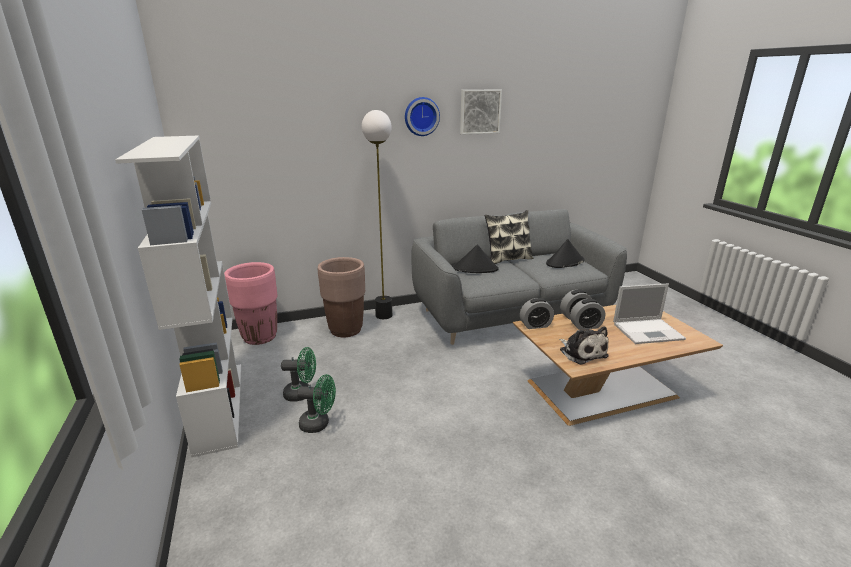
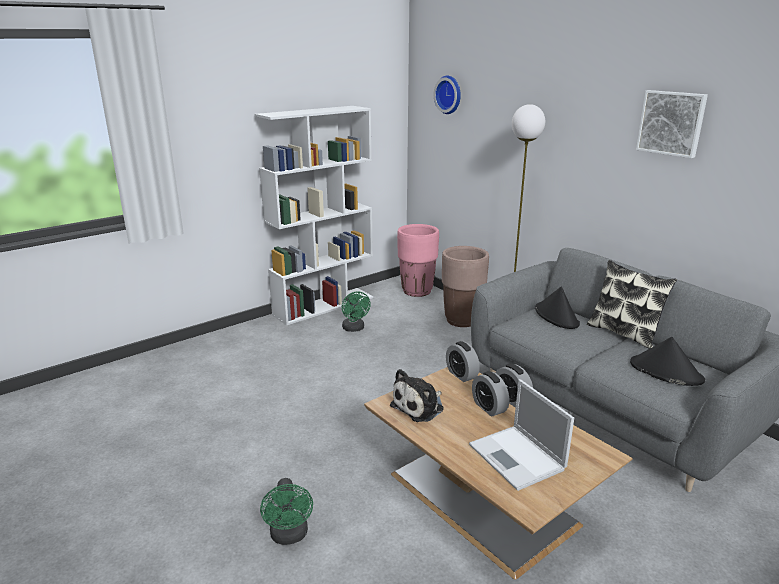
camera: 70 degrees right, 0 degrees up
green fan [297,374,336,433] -> green fan moved to [260,478,313,545]
wall clock [405,97,440,136] -> wall clock moved to [434,76,461,114]

